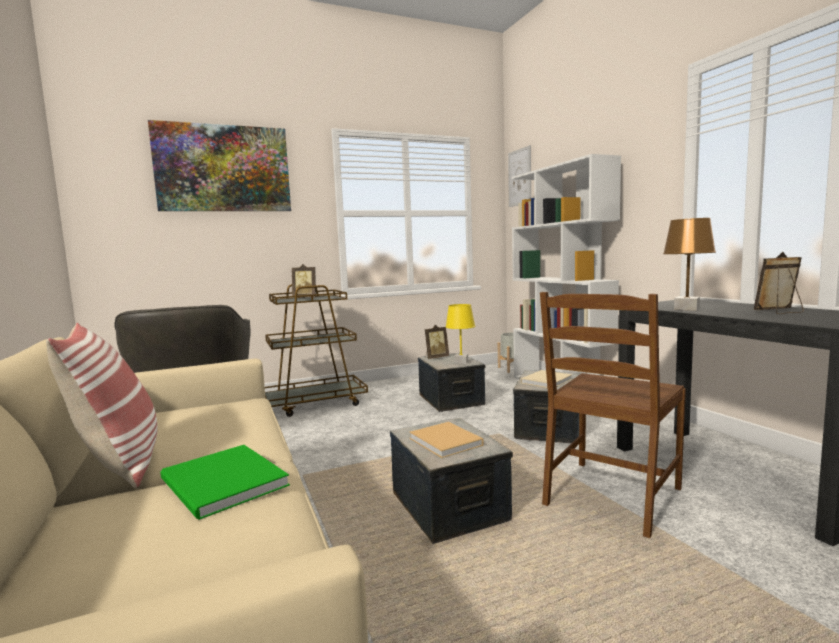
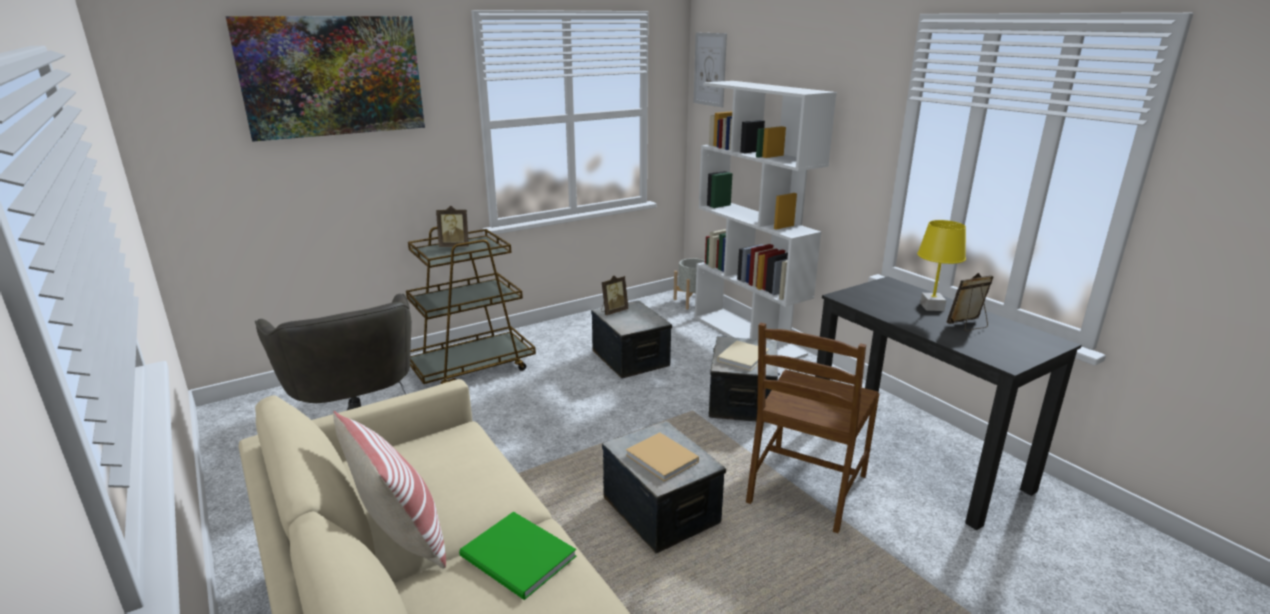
camera: 10 degrees left, 15 degrees up
yellow table lamp [445,304,475,364] -> yellow table lamp moved to [917,220,966,311]
brown table lamp [663,218,716,311] -> none

